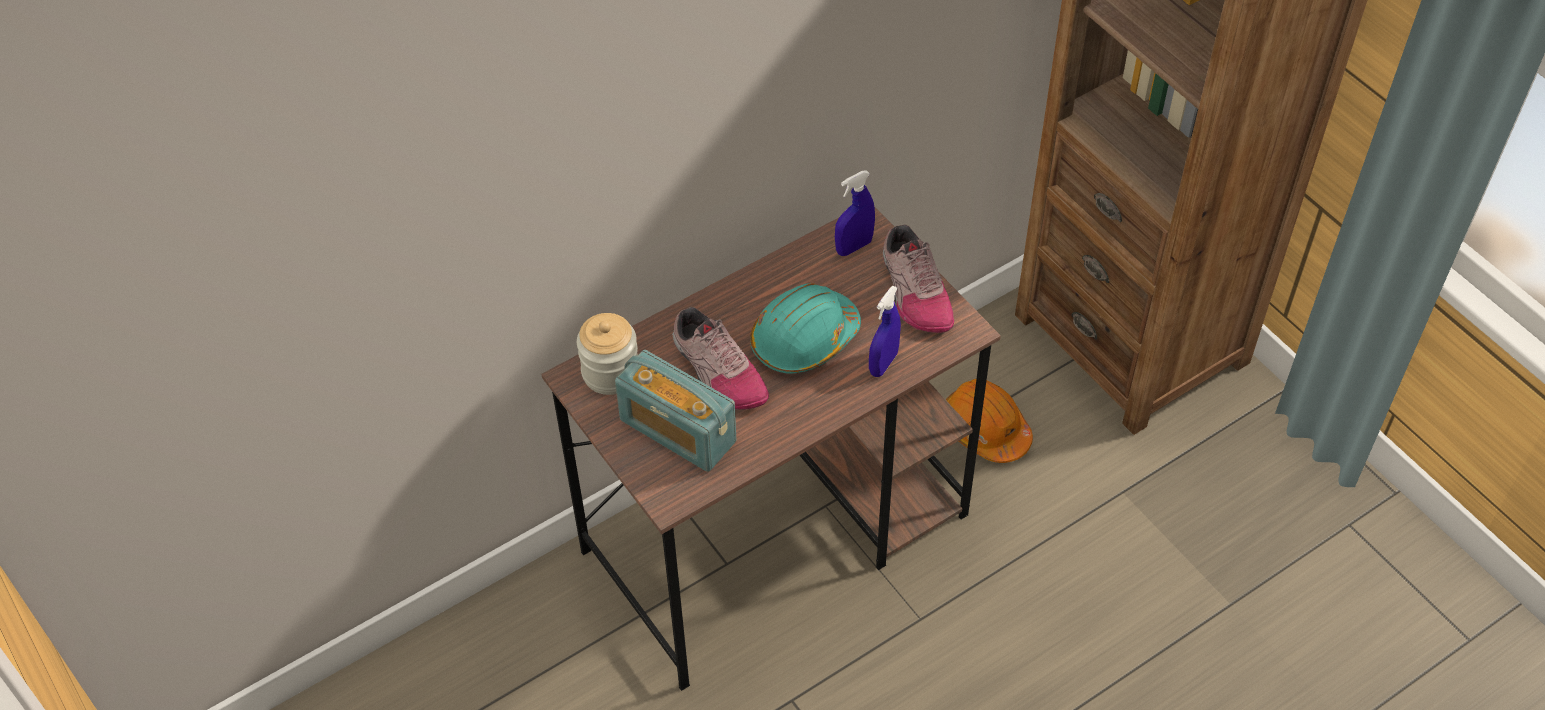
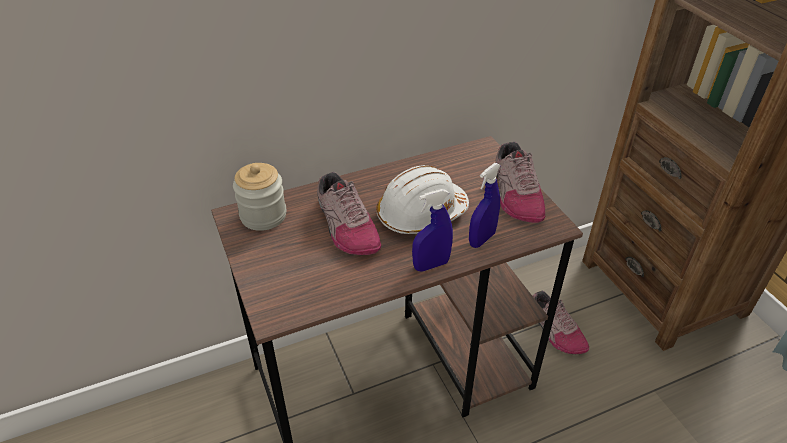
camera: 10 degrees right, 10 degrees down
radio [615,350,736,472] -> none
turquoise hard hat [750,283,861,374] -> white hard hat [376,165,469,234]
blue spray bottle [835,170,875,256] -> blue spray bottle moved to [412,189,453,272]
orange hard hat [946,379,1033,463] -> shoe [533,291,589,354]

